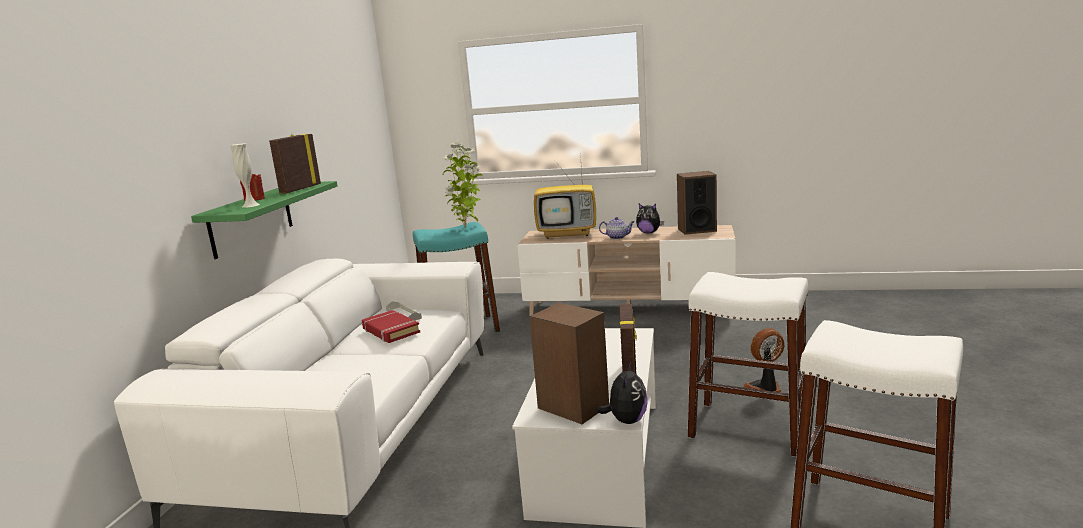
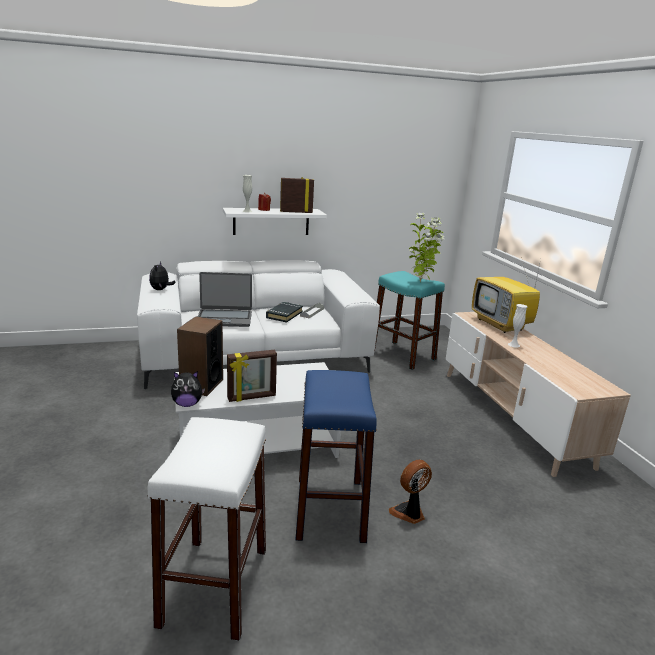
camera: 60 degrees right, 5 degrees up
green shelf [191,181,337,259] -> white shelf [223,208,327,235]
red book [362,310,420,343] -> black book [266,302,303,323]
teapot [599,217,635,239] -> white vase [508,304,527,348]
plush toy [636,204,664,233] -> plush toy moved to [149,262,176,290]
speaker [677,171,717,235] -> none
white stool [687,272,808,457] -> blue stool [295,370,377,543]
fan [744,328,784,393] -> fan turned 75 degrees counterclockwise [389,460,432,524]
none -> laptop [197,272,252,327]

